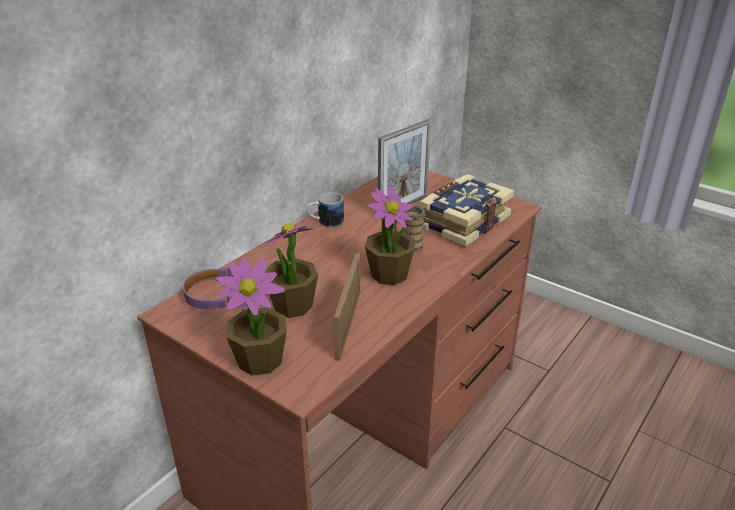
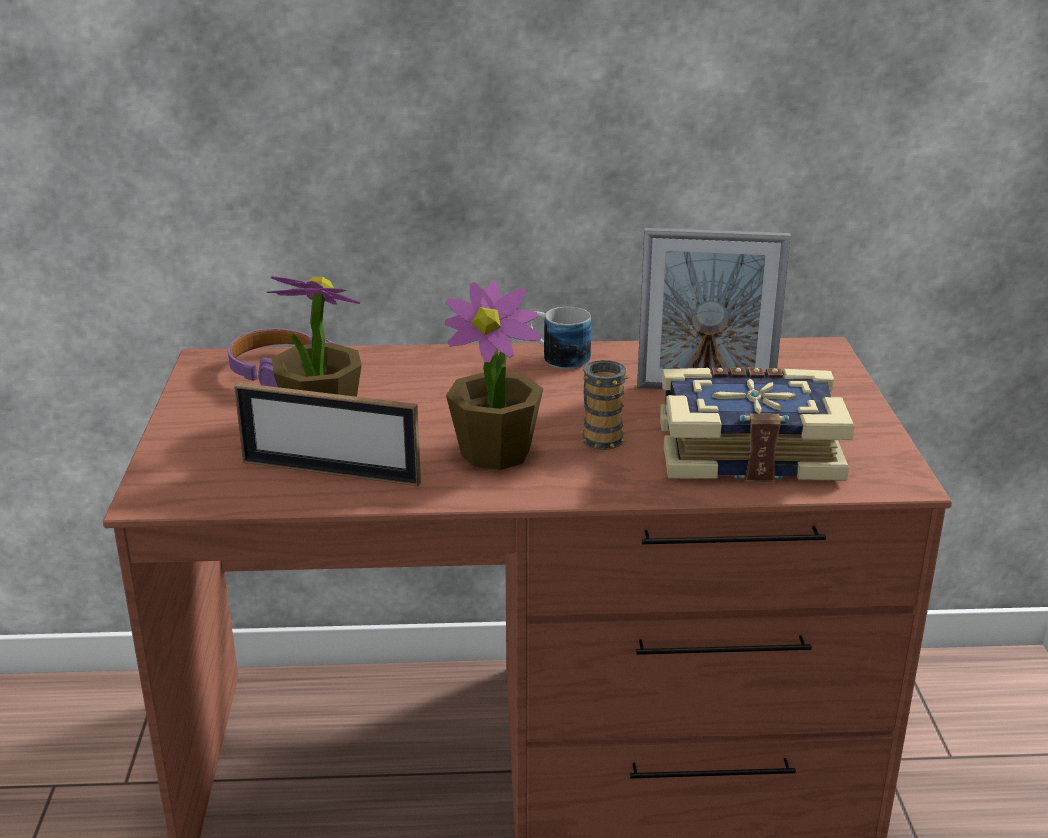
camera: 50 degrees right, 5 degrees down
potted plant [216,258,287,375] -> none
picture frame [334,253,360,361] -> picture frame turned 135 degrees counterclockwise [234,383,421,486]

